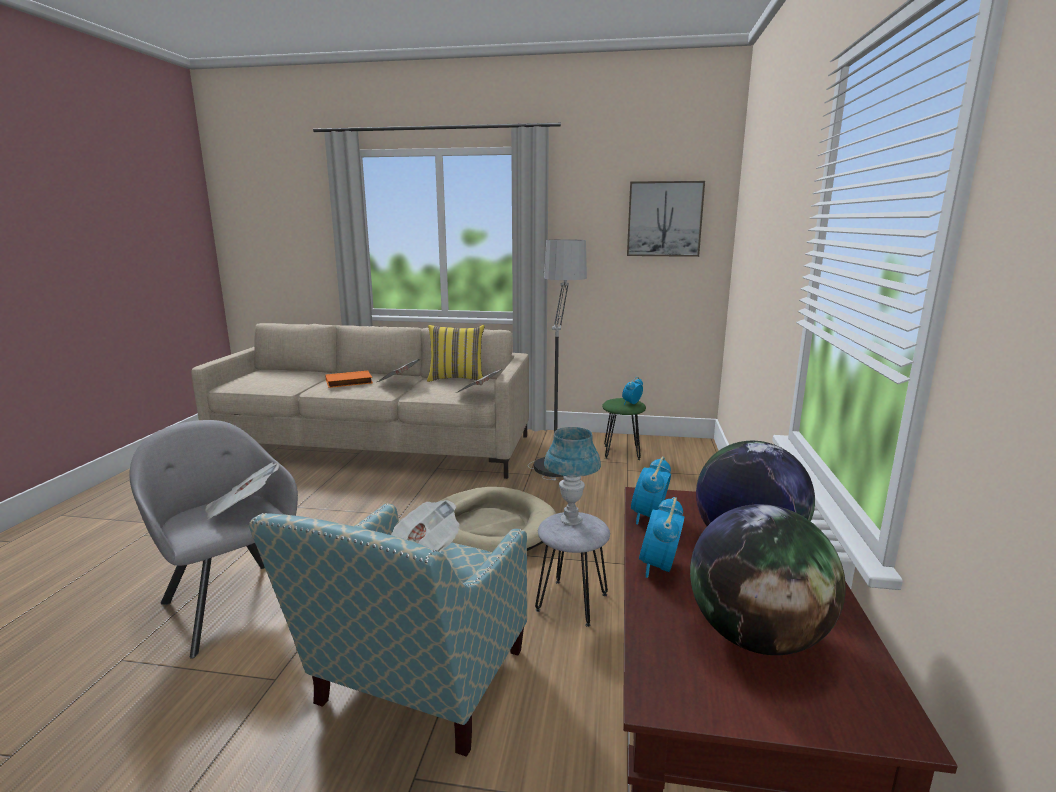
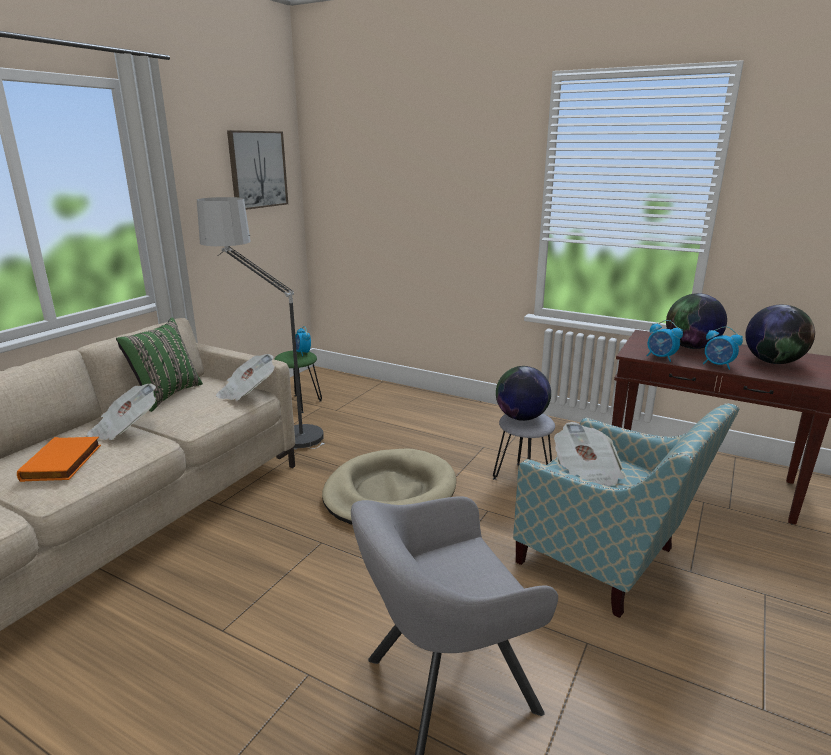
camera: 70 degrees left, 5 degrees up
newspaper [205,463,279,520] -> none
yellow pillow [427,325,484,382] -> green pillow [116,317,203,412]
blue table lamp [544,427,601,526] -> globe [496,366,551,421]

